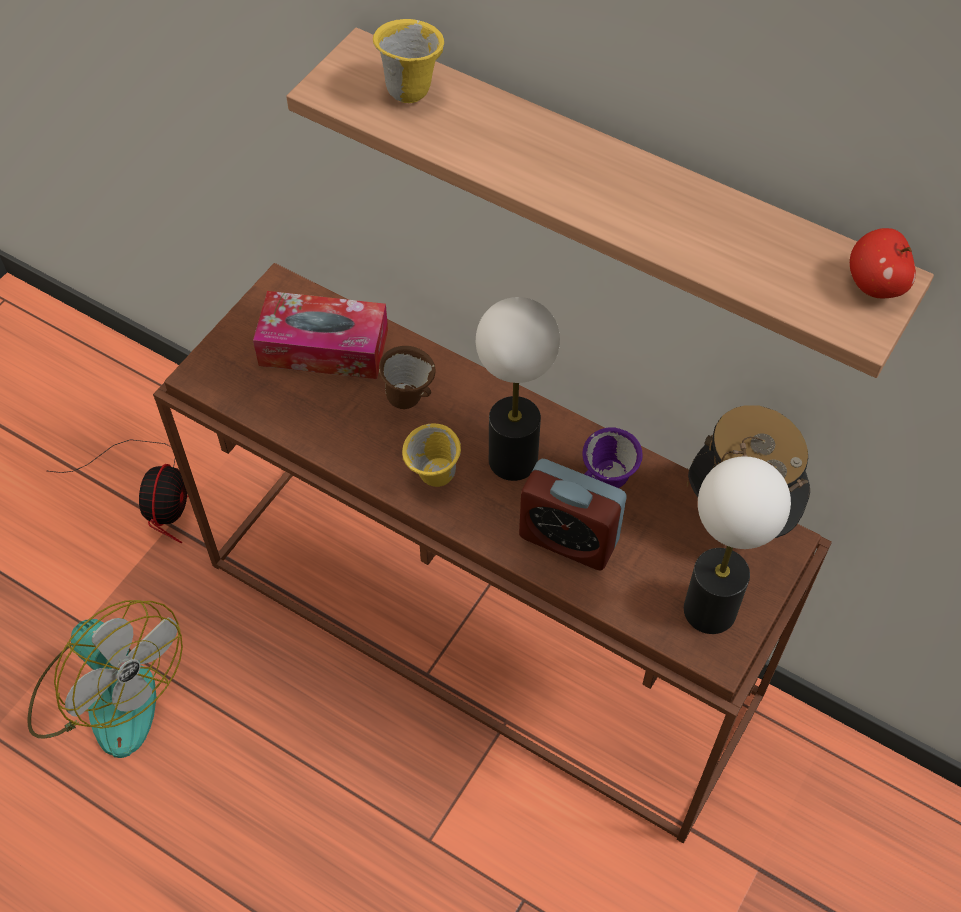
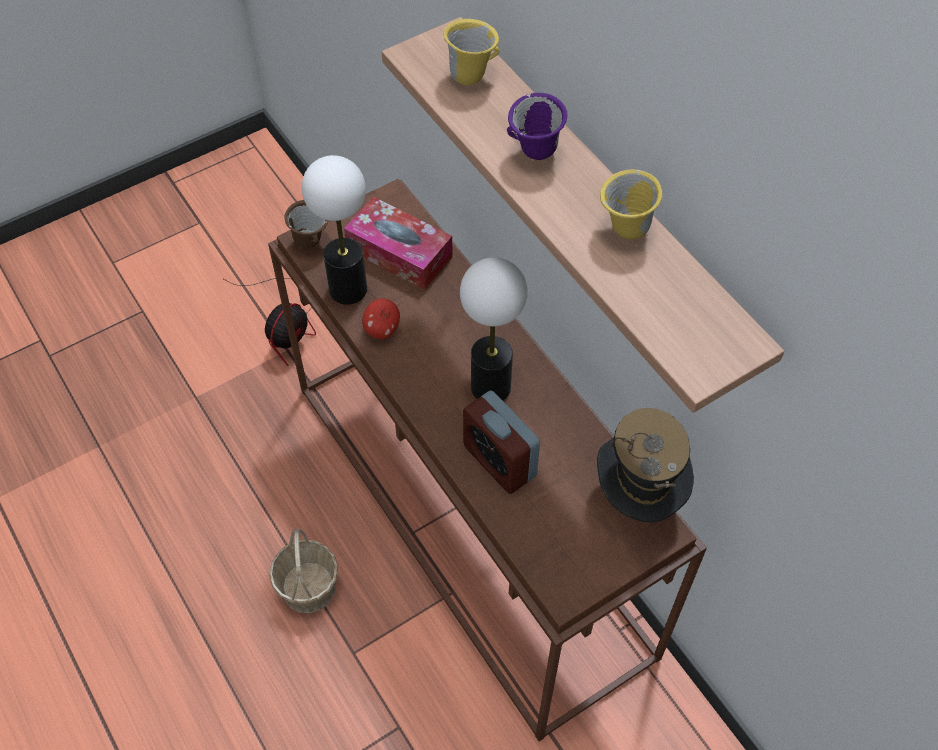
camera: 25 degrees right, 0 degrees up
fan [28,600,183,758] -> none
brown mug [379,346,436,409] -> brown mug moved to [284,200,329,249]
yellow mug [402,423,461,487] -> yellow mug moved to [600,170,662,239]
purple mug [582,427,643,488] -> purple mug moved to [507,93,567,160]
table lamp [684,456,791,634] -> table lamp moved to [302,155,367,305]
apple [850,228,916,298] -> apple moved to [362,299,400,339]
none -> basket [269,529,338,613]

